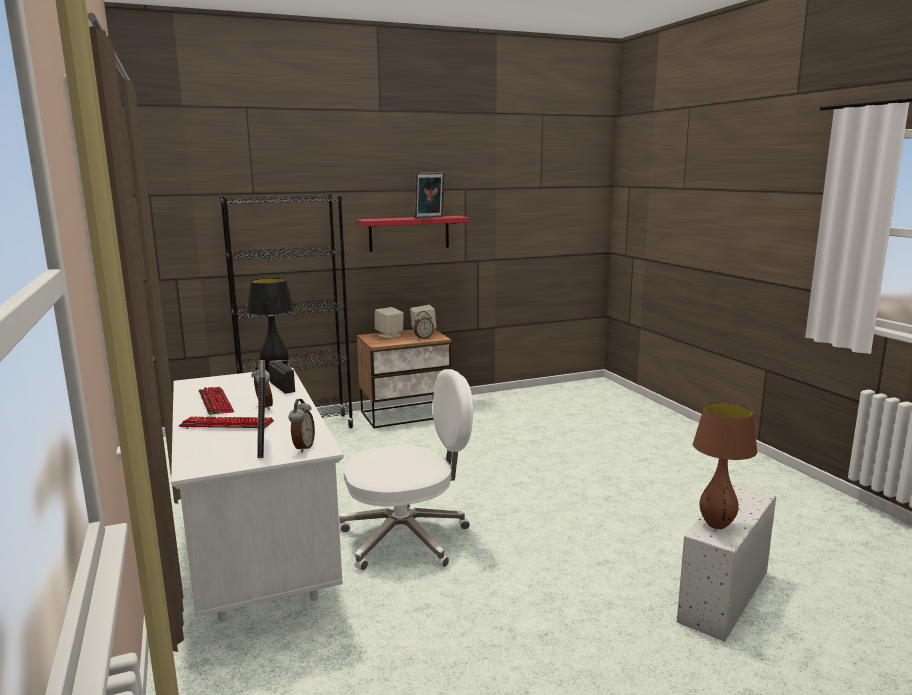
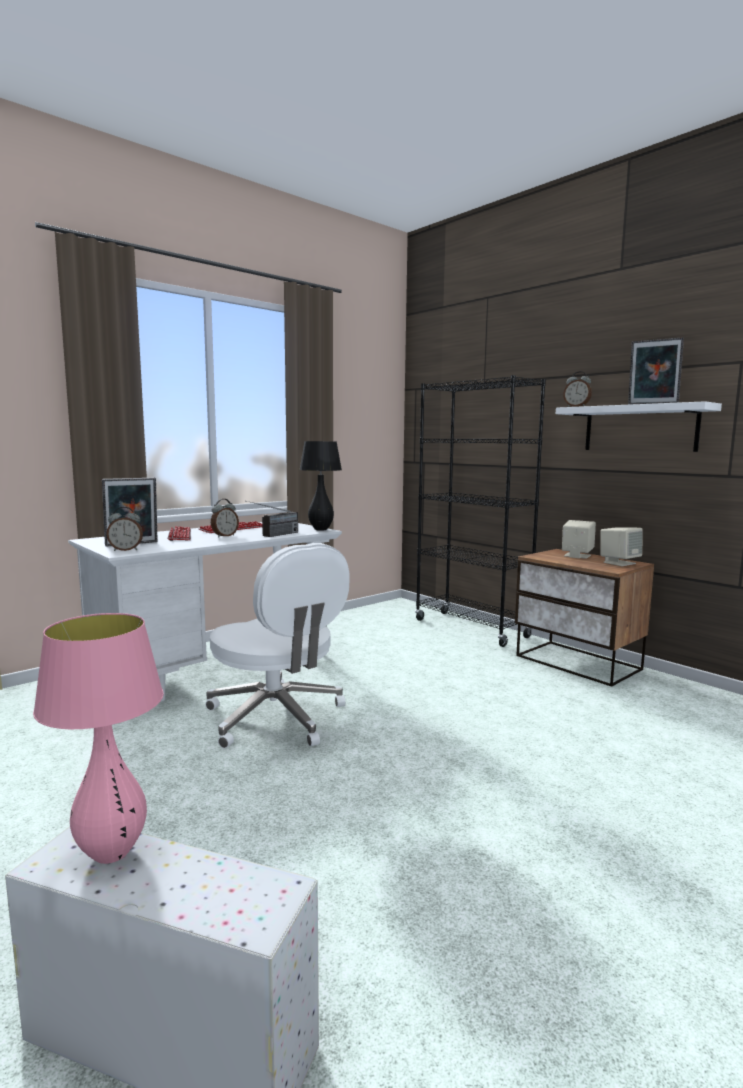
camera: 70 degrees right, 5 degrees down
red shelf [356,216,469,252] -> white shelf [556,401,722,452]
alarm clock [413,311,434,339] -> alarm clock moved to [563,371,592,407]
brown table lamp [693,402,758,529] -> pink table lamp [33,613,164,864]

